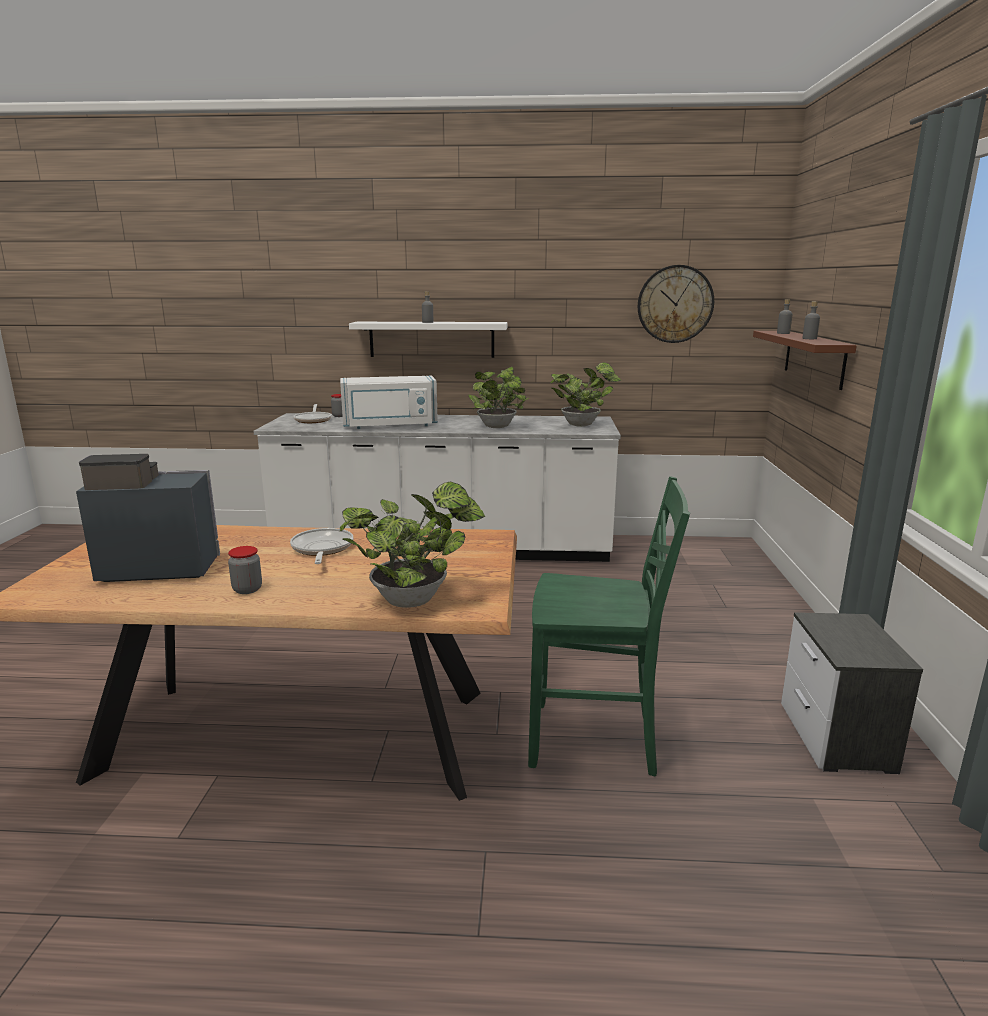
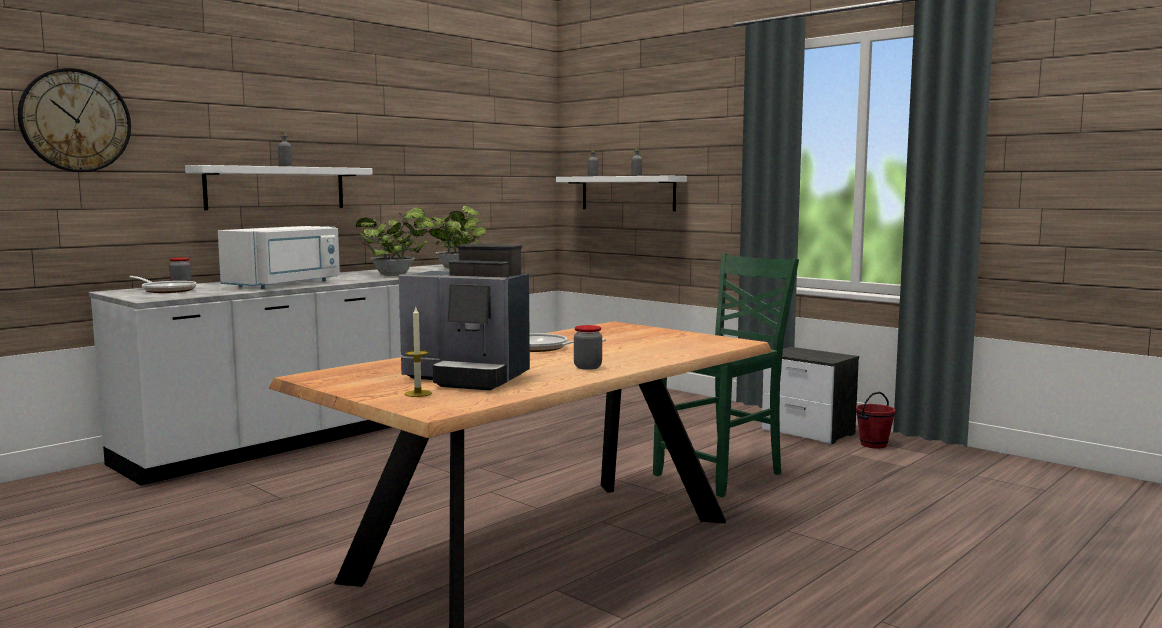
camera: 50 degrees left, 10 degrees down
coffee machine [76,454,220,582] -> coffee machine turned 105 degrees counterclockwise [399,244,530,391]
potted plant [340,482,485,608] -> none
wall clock [638,265,714,343] -> wall clock moved to [18,68,131,172]
brown shelf [753,331,857,390] -> white shelf [556,176,687,211]
none -> candle [404,307,432,397]
none -> red bucket [856,392,896,448]

